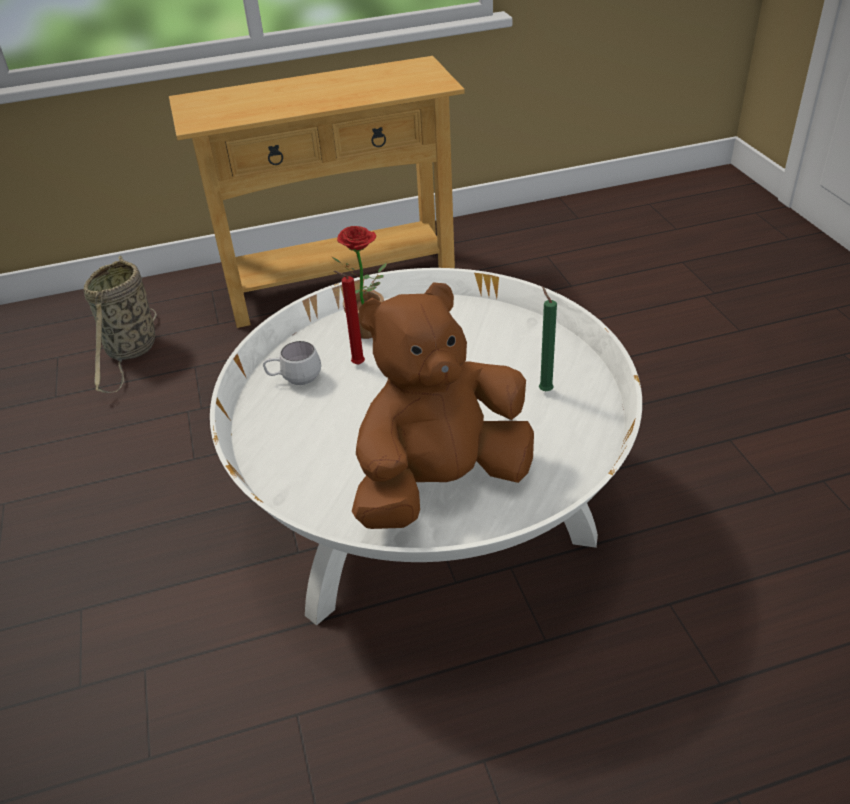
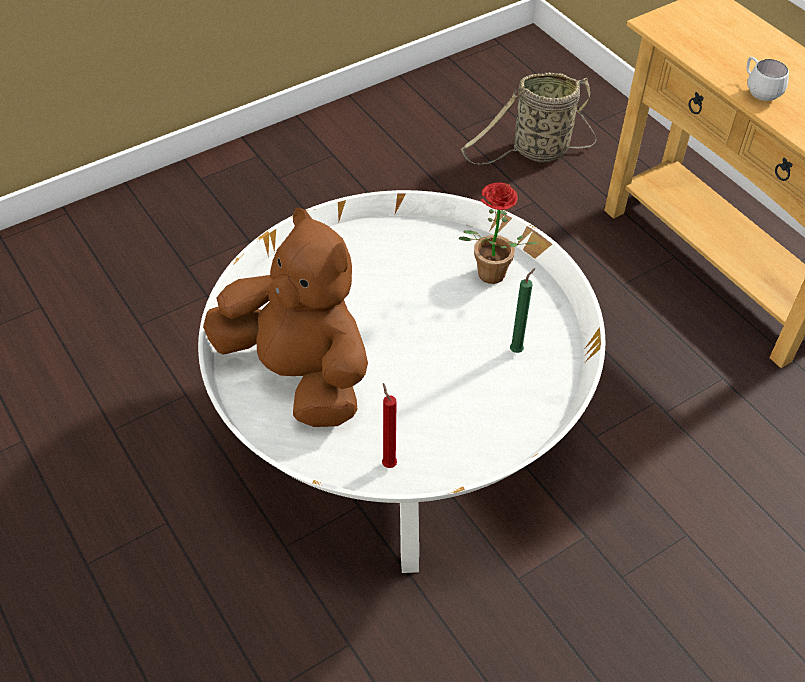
camera: 70 degrees right, 10 degrees up
white mug [263,341,321,385] -> white mug moved to [746,57,789,101]
red candle [334,271,365,365] -> red candle moved to [382,383,397,468]
green candle [539,287,557,391] -> green candle moved to [510,268,535,353]

